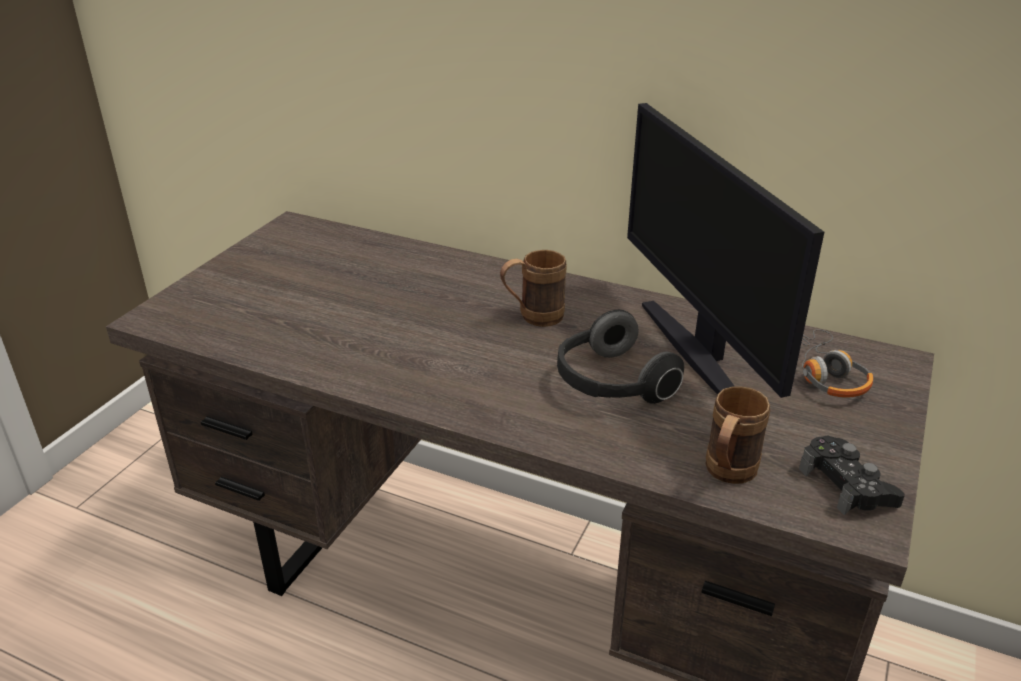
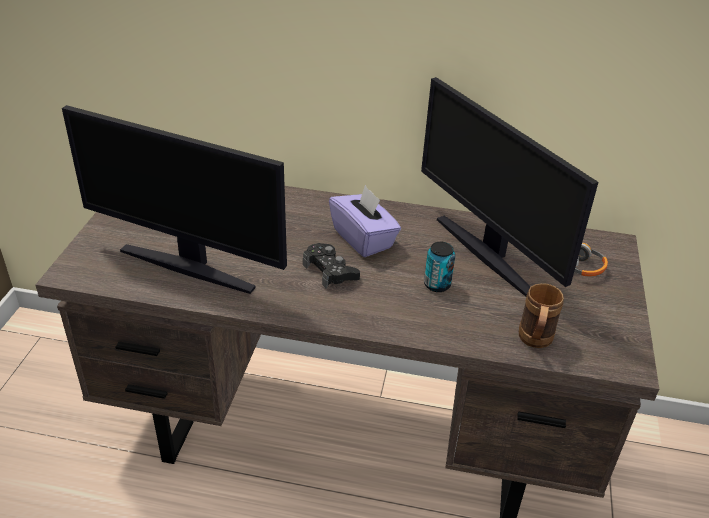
camera: 15 degrees left, 5 degrees up
brown mug [500,250,567,327] -> purple tissue box [329,185,401,257]
headphones [557,310,684,404] -> can [424,242,455,292]
black game controller [799,435,905,516] -> black game controller moved to [303,243,360,288]
none -> monitor [62,105,287,294]

